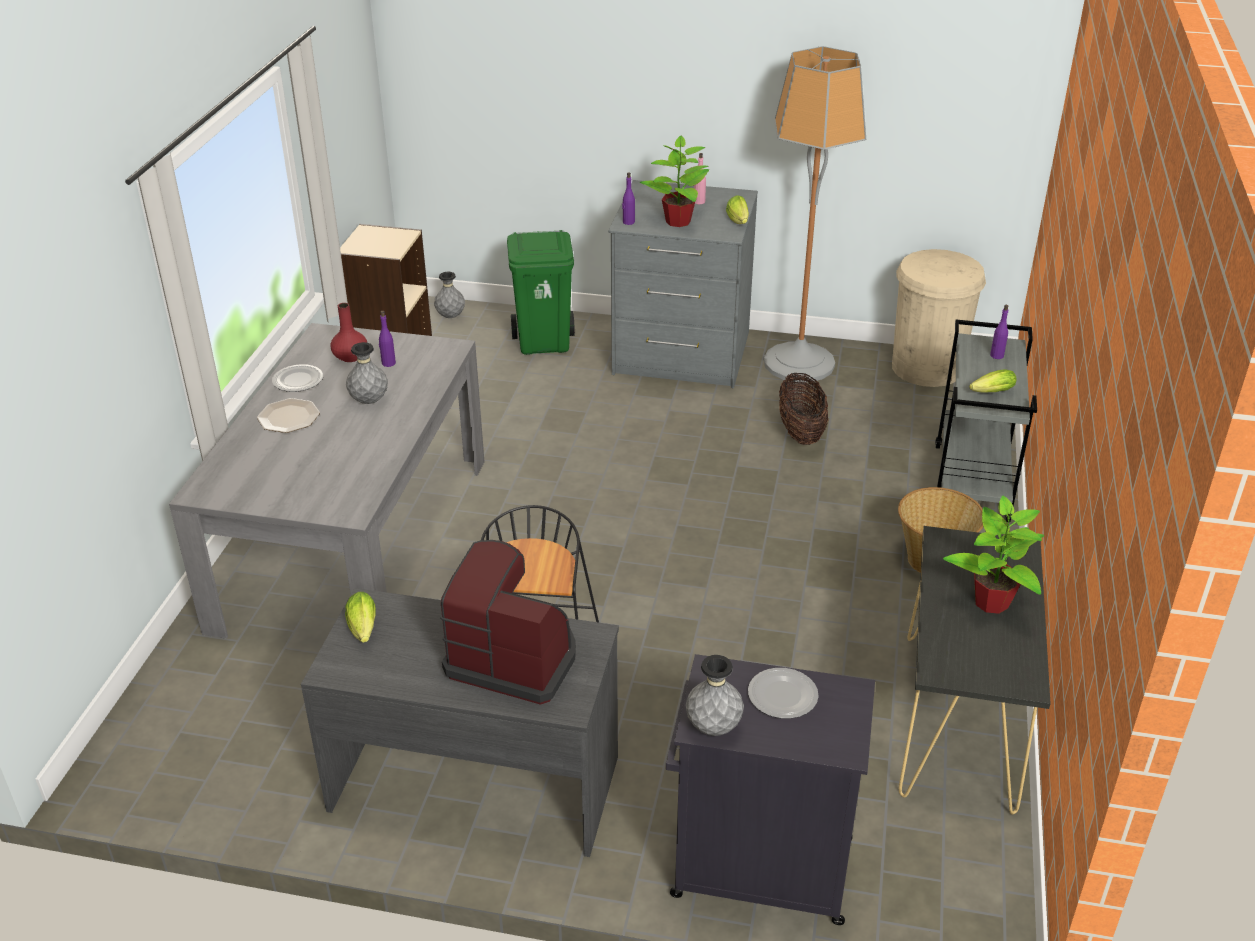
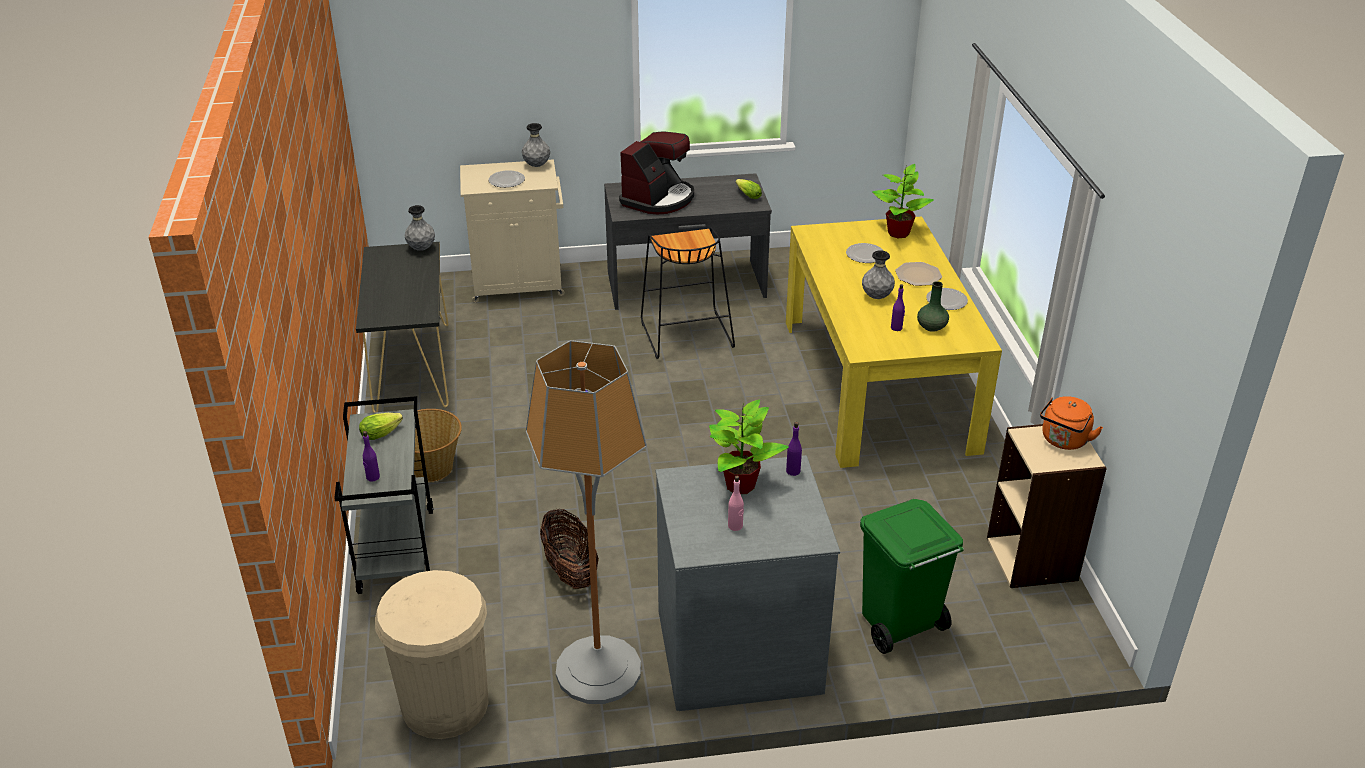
camera: 160 degrees right, 0 degrees up
grey dining table [169,323,484,639] -> yellow dining table [786,216,1002,468]
red vase [330,303,367,362] -> green vase [917,281,949,332]
grey vase [434,272,465,318] -> grey vase moved to [405,205,435,251]
coffee machine [440,540,576,705] -> coffee machine turned 60 degrees counterclockwise [619,131,694,214]
black cabinet [666,654,875,925] -> beige cabinet [460,159,565,303]
lettuce [726,195,749,224] -> none
potted plant [943,496,1044,614] -> potted plant moved to [873,164,934,238]
none -> plate [846,243,884,263]
none -> orange kettle [1040,396,1103,450]

